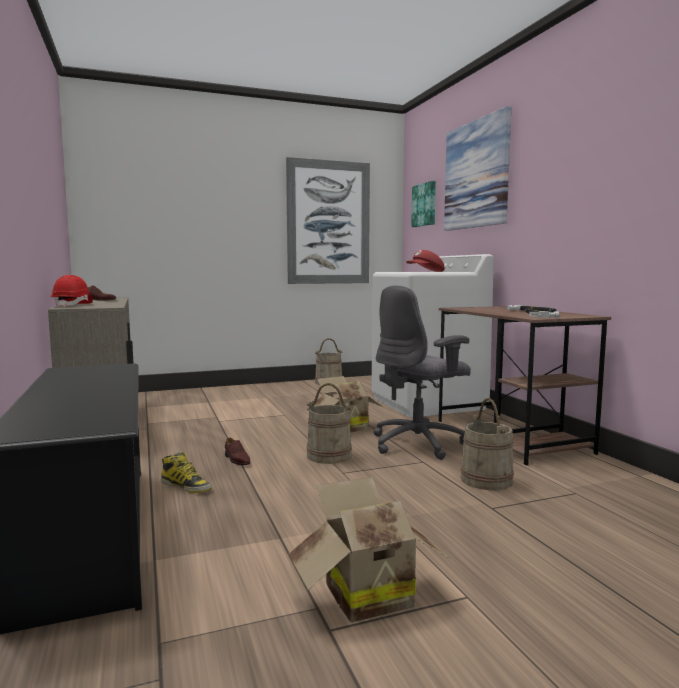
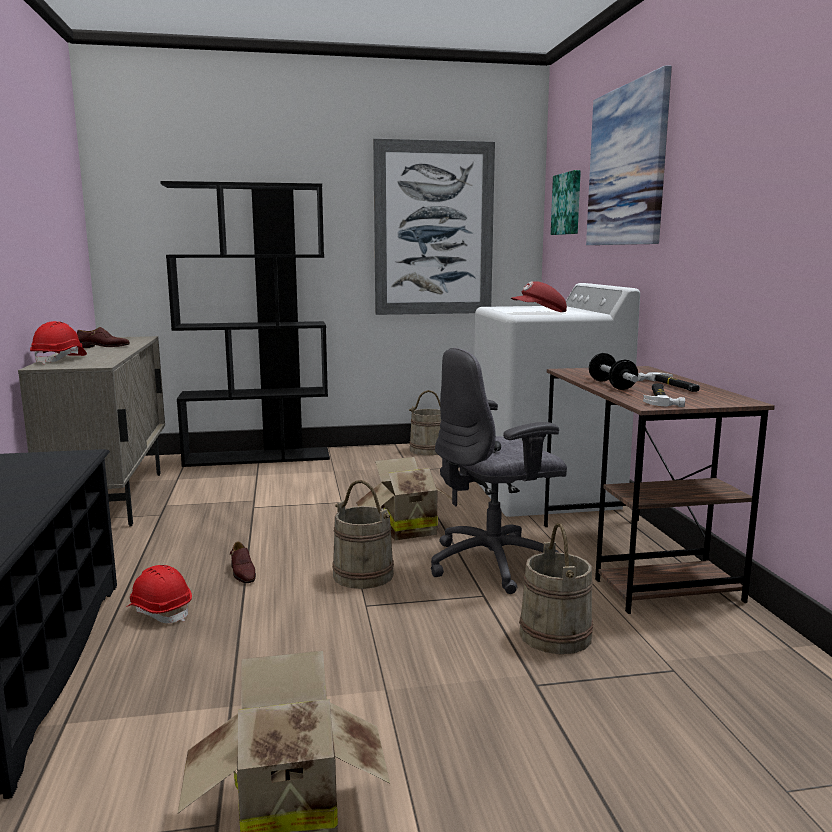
camera: 10 degrees right, 5 degrees up
boot [161,452,212,493] -> red hard hat [126,565,192,623]
none -> black bookcase [160,181,330,467]
none -> dumbbell [589,353,638,390]

